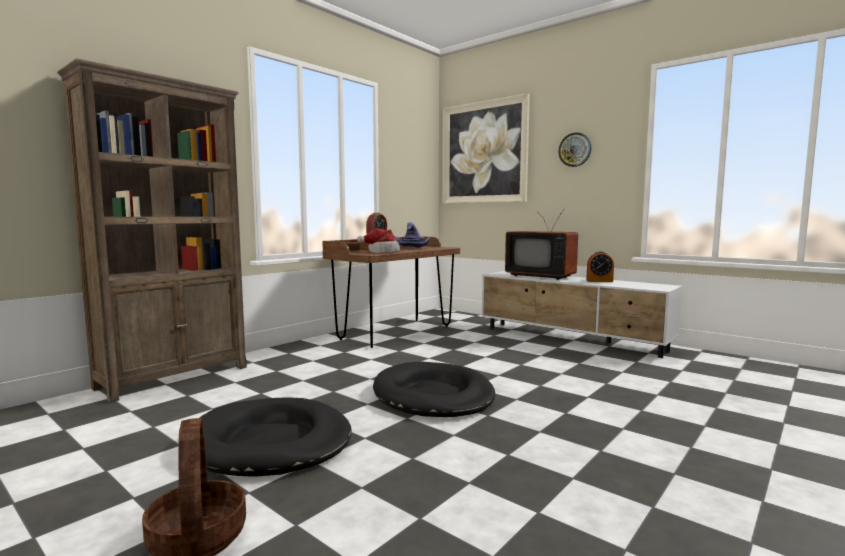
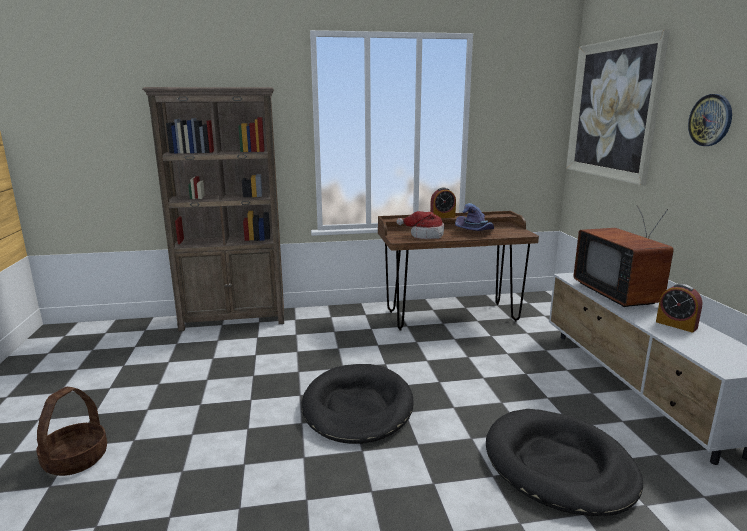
camera: 40 degrees right, 10 degrees up
black dog bed [200,397,351,477] -> black dog bed moved to [486,409,643,516]

